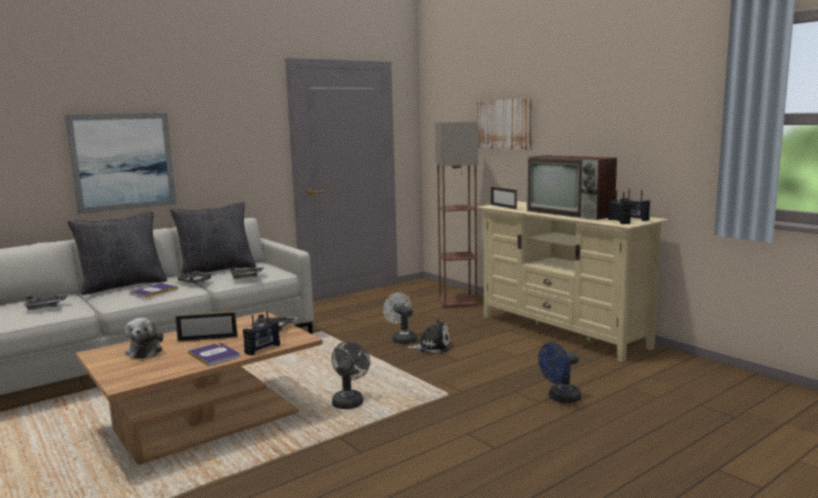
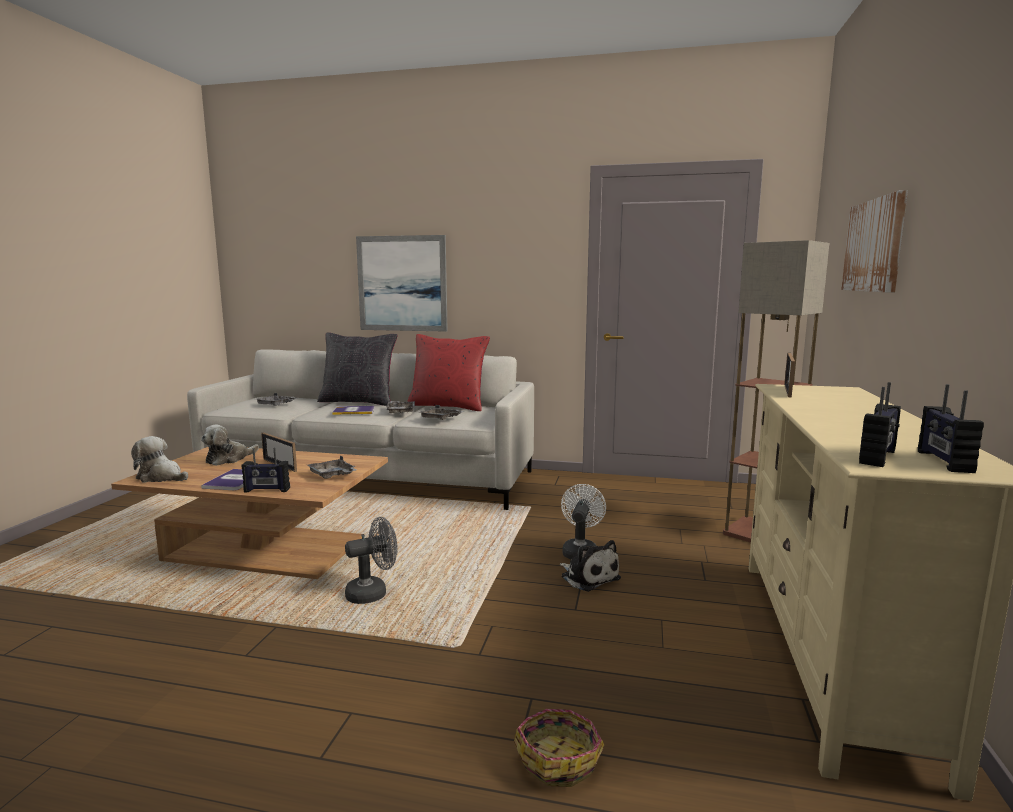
camera: 50 degrees right, 0 degrees up
black pillow [170,202,256,275] -> red pillow [407,334,490,411]
television [527,155,617,220] -> none
blue fan [538,342,581,403] -> basket [514,709,605,787]
none -> plush toy [131,436,188,482]

